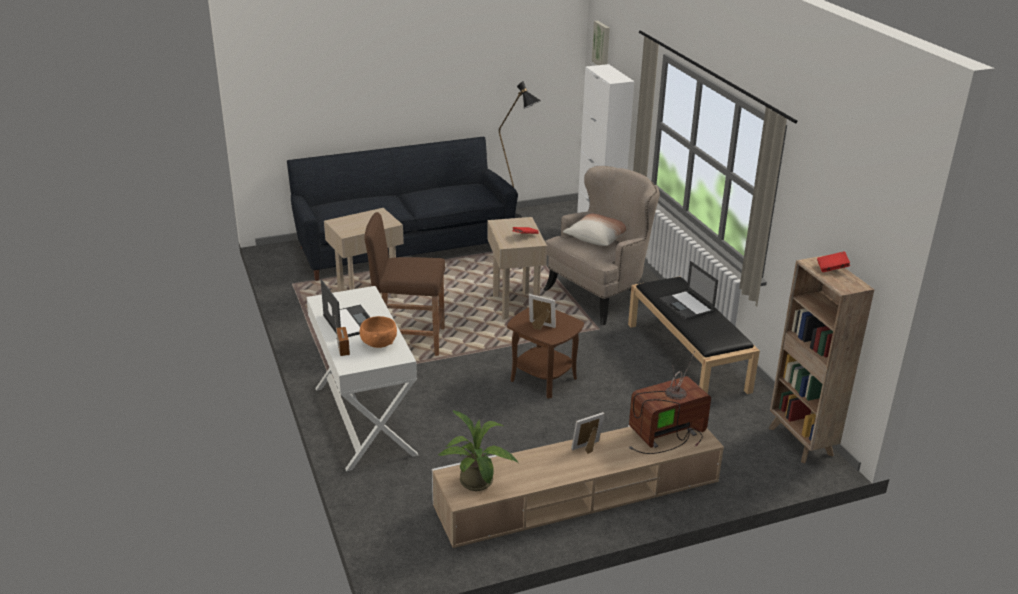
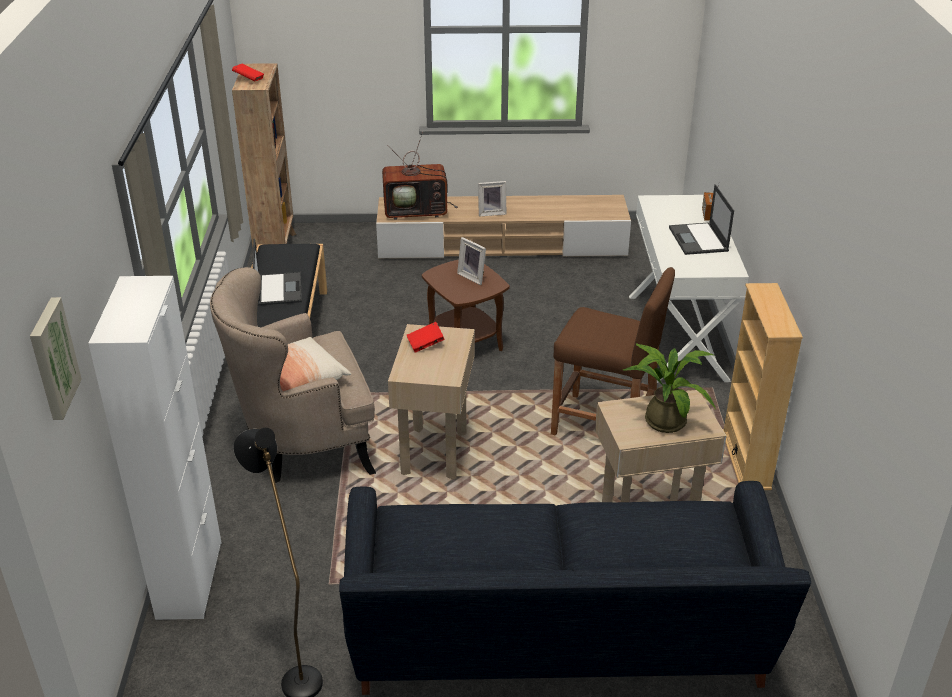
camera: 160 degrees left, 5 degrees up
orange bowl [360,316,397,348] -> none
potted plant [438,410,518,491] -> potted plant moved to [622,343,716,433]
none -> beige bookcase [723,283,803,490]

